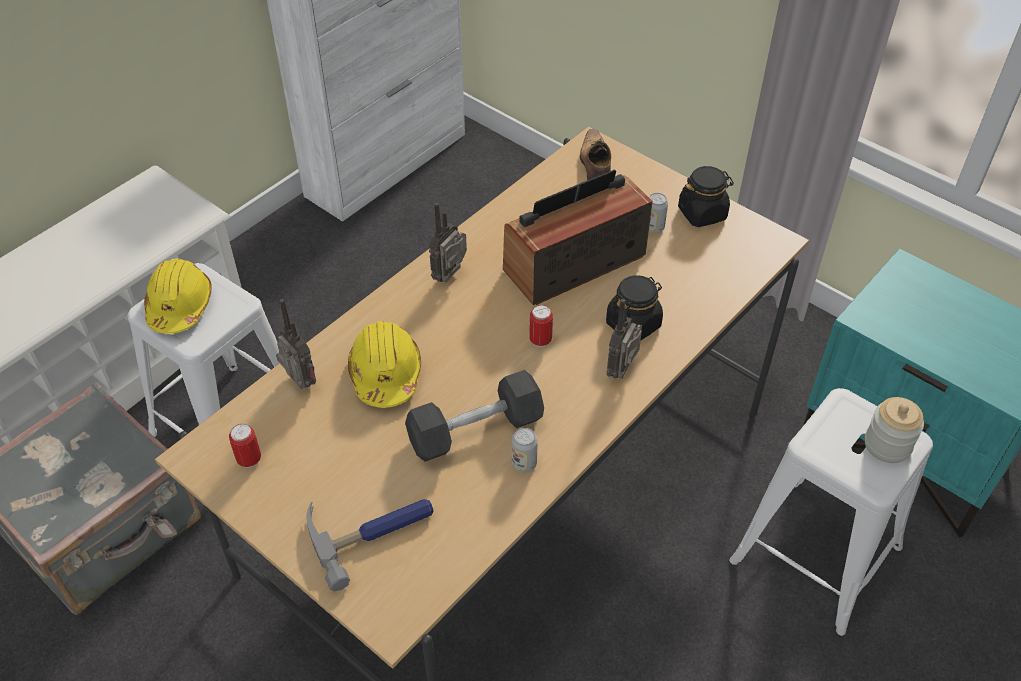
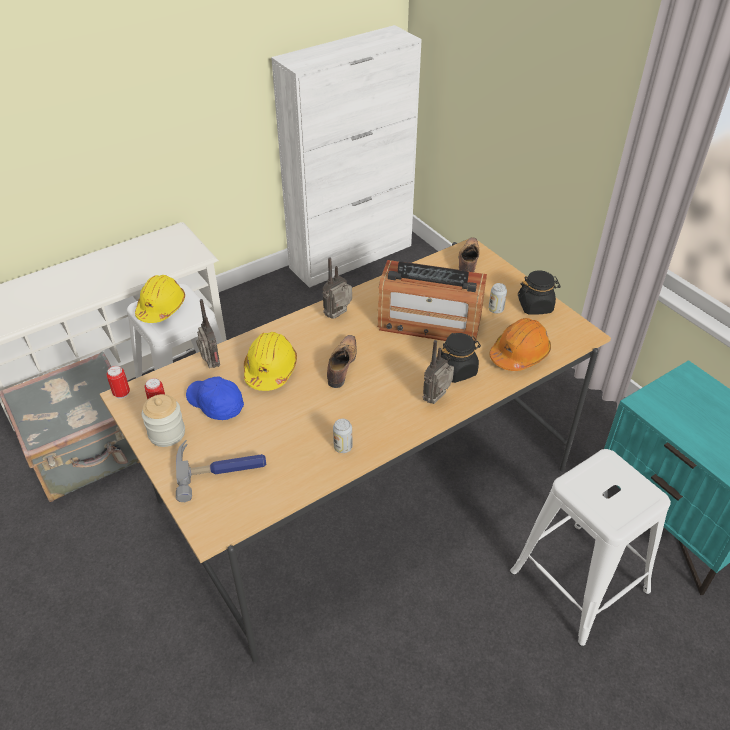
camera: 15 degrees right, 5 degrees down
grey dumbbell [405,370,544,462] -> none
radio [503,170,653,305] -> radio turned 150 degrees counterclockwise [377,260,487,341]
can [529,305,553,347] -> can moved to [106,366,130,399]
jar [865,397,924,463] -> jar moved to [142,394,185,447]
none -> blue cap [186,376,244,420]
none -> shoe [327,335,357,388]
none -> orange hard hat [489,318,551,371]

